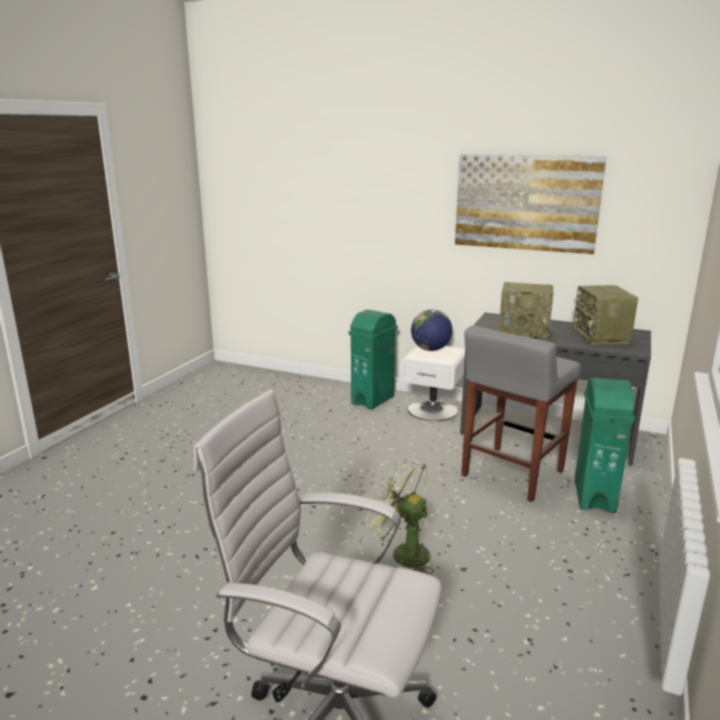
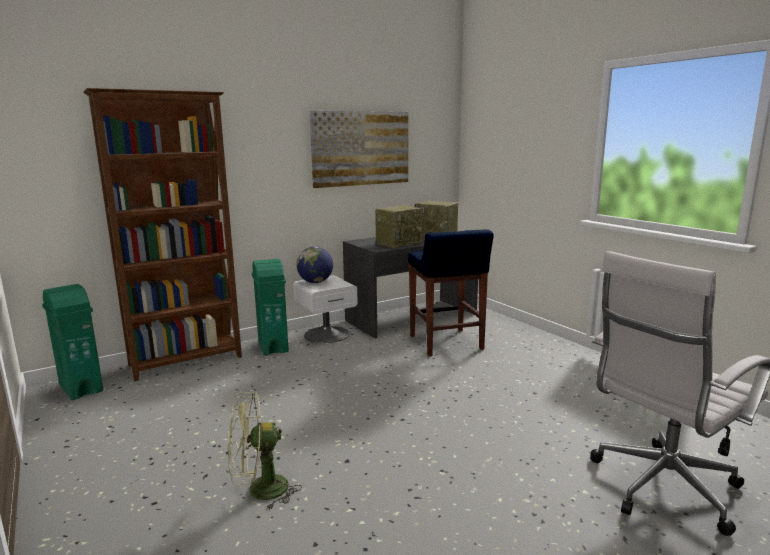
camera: 55 degrees left, 5 degrees down
green fan [366,458,434,574] -> green fan moved to [228,392,302,510]
grey stool [461,326,581,502] -> blue stool [408,229,494,356]
green trash can [575,378,635,513] -> green trash can moved to [42,284,103,400]
none -> brown bookcase [83,88,242,381]

